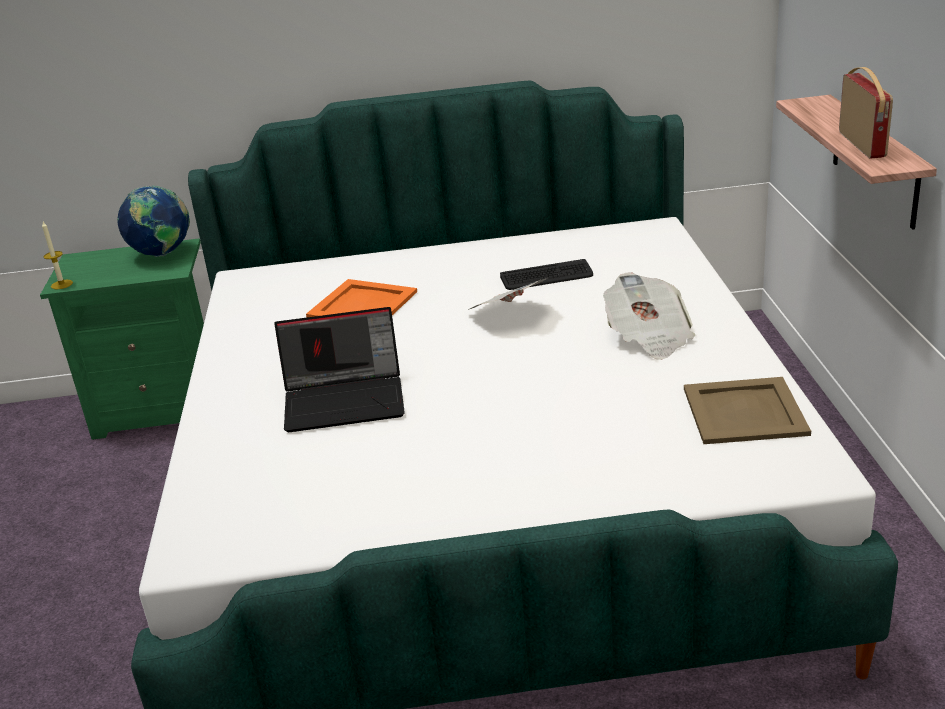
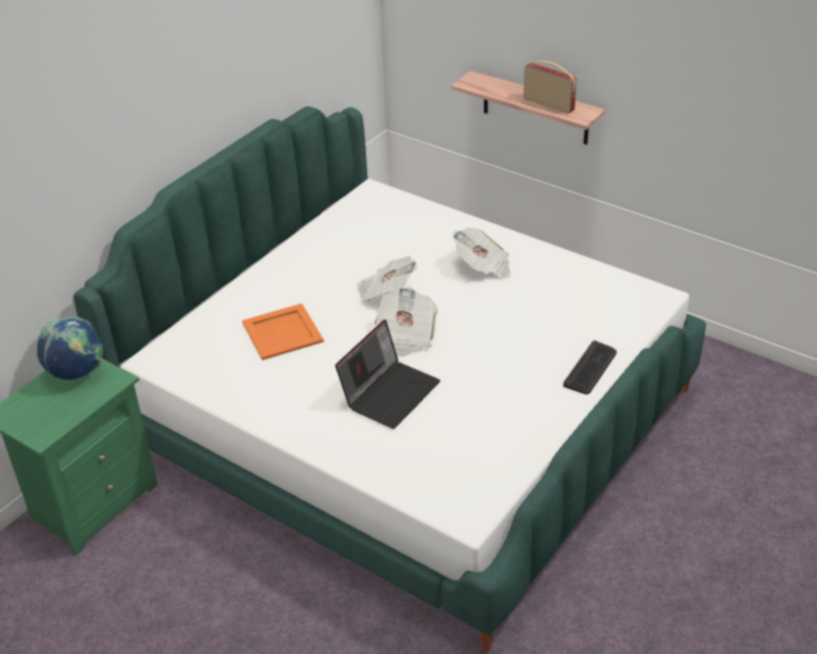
camera: 50 degrees left, 10 degrees up
candle [42,221,73,289] -> none
keyboard [500,259,593,290] -> keyboard moved to [563,340,617,394]
beige tray [684,377,811,444] -> none
none -> newspaper [375,287,438,358]

